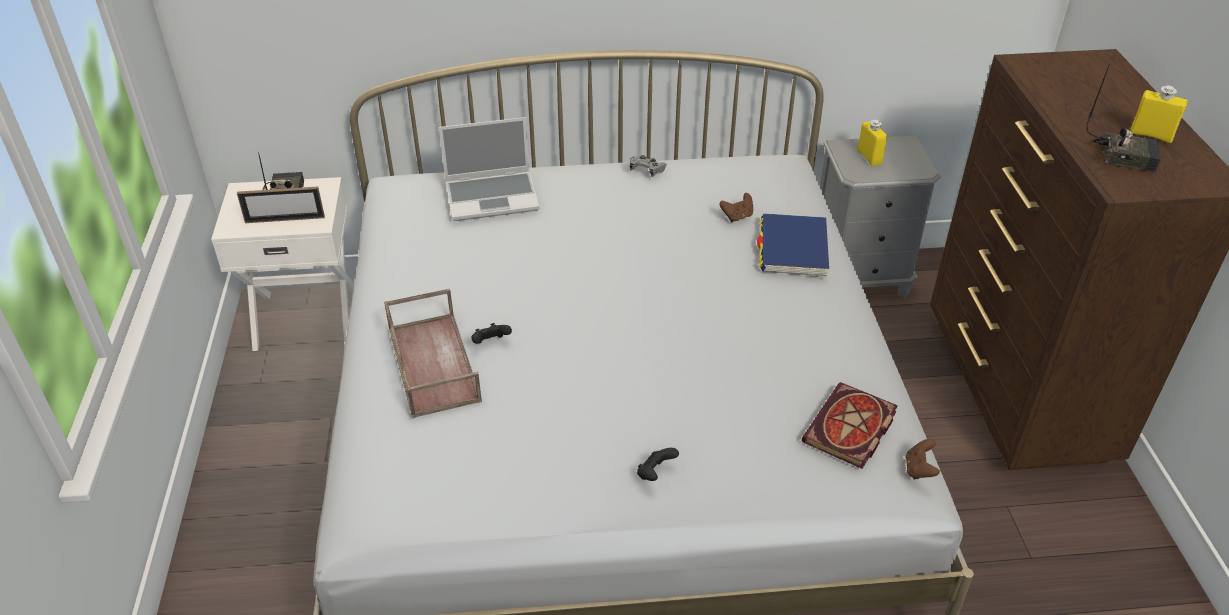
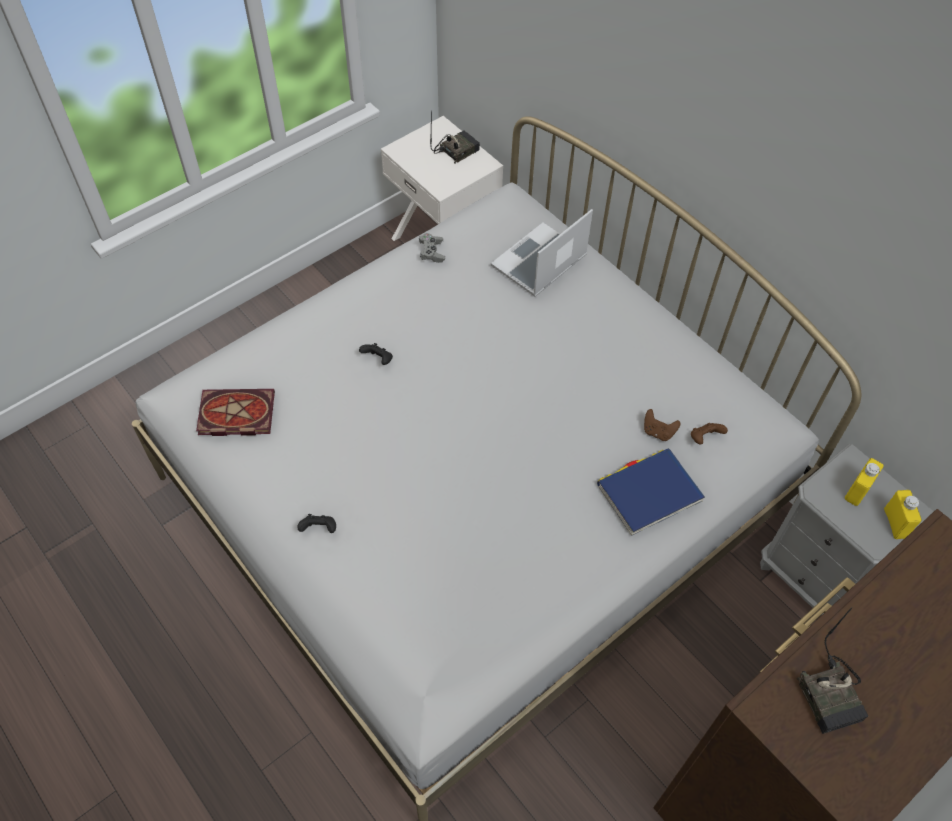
camera: 55 degrees right, 15 degrees up
picture frame [237,187,325,223] -> none
brown tray [384,289,482,418] -> none
laptop [439,117,540,221] -> laptop turned 90 degrees clockwise [491,209,593,297]
grey game controller [629,155,667,177] -> grey game controller moved to [419,233,445,263]
book [802,382,898,469] -> book moved to [196,389,275,436]
brown game controller [905,439,940,480] -> brown game controller moved to [691,423,728,445]
yellow bottle [1130,86,1188,143] -> yellow bottle moved to [884,490,922,539]

